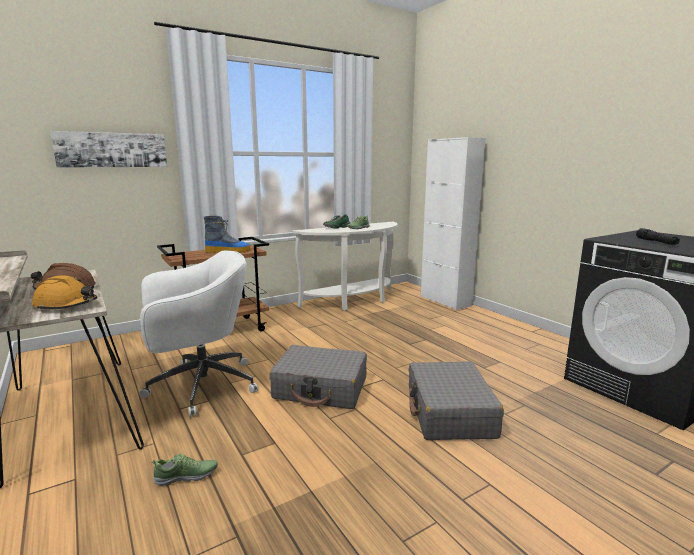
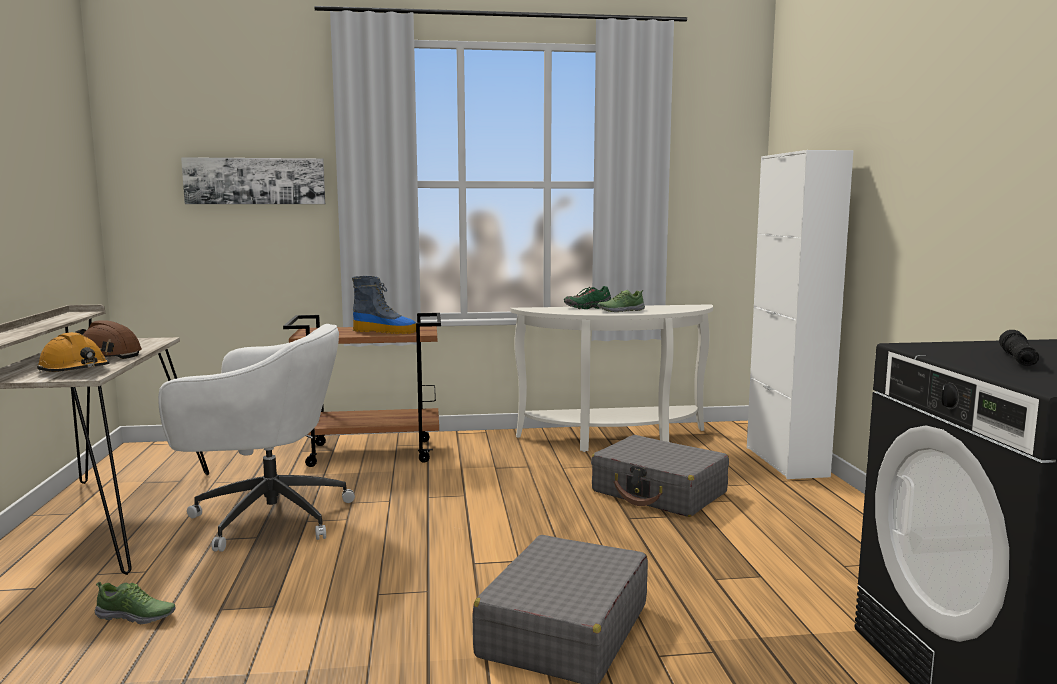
camera: 25 degrees right, 5 degrees down
grey suitcase [269,345,367,409] -> grey suitcase moved to [591,435,729,517]

